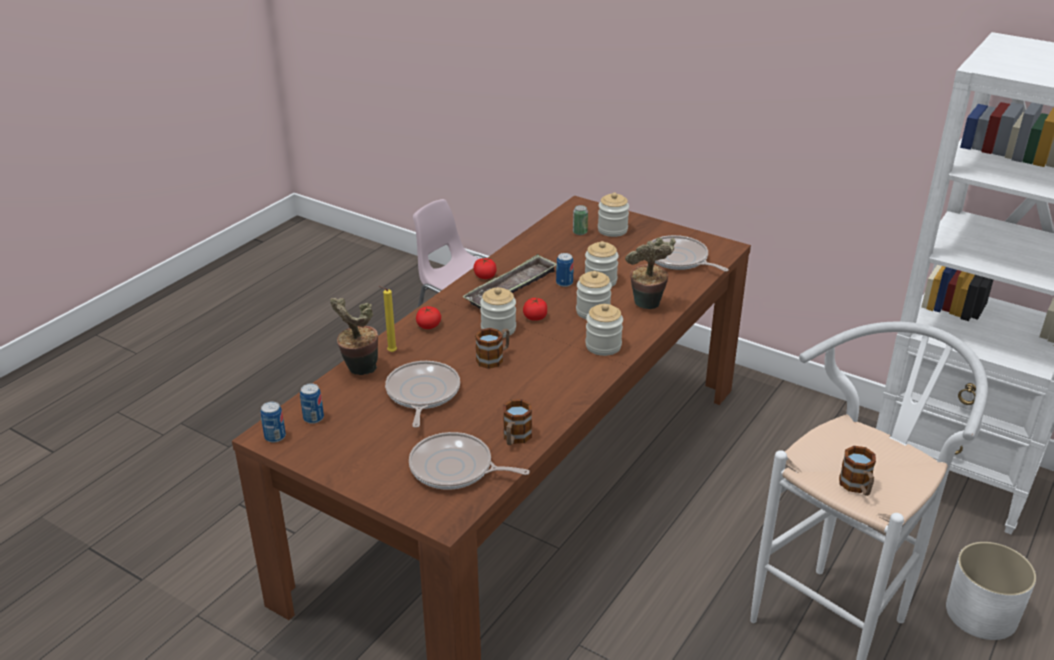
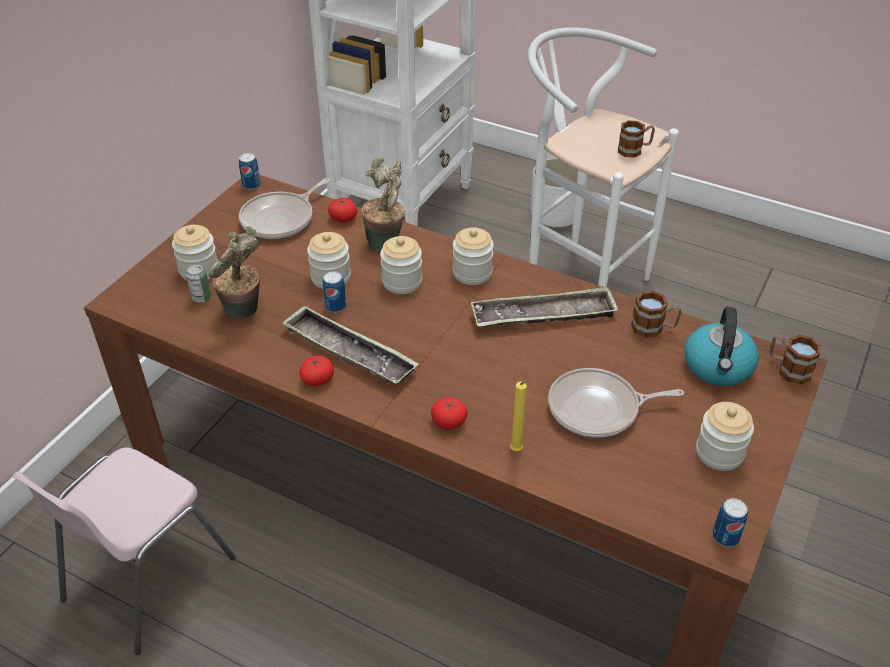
camera: 95 degrees left, 10 degrees up
can [300,383,324,424] -> can moved to [239,153,261,190]
potted plant [330,298,378,375] -> potted plant moved to [208,226,260,318]
frying pan [409,432,530,490] -> kettle [684,307,759,386]
mug [475,328,510,369] -> mug moved to [770,335,821,385]
jar [480,287,516,338] -> jar moved to [696,402,754,471]
tomato [523,297,547,321] -> tomato moved to [328,198,357,222]
none -> tray [471,286,618,327]

